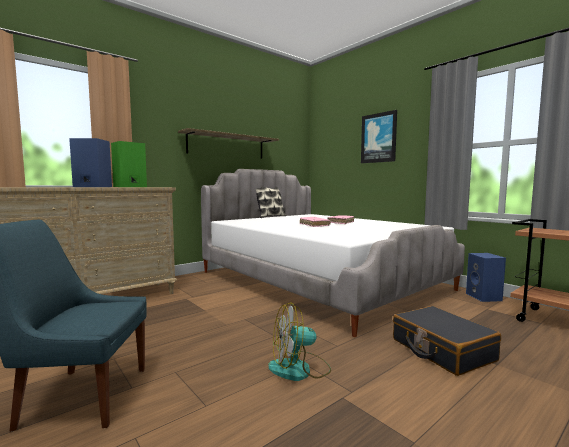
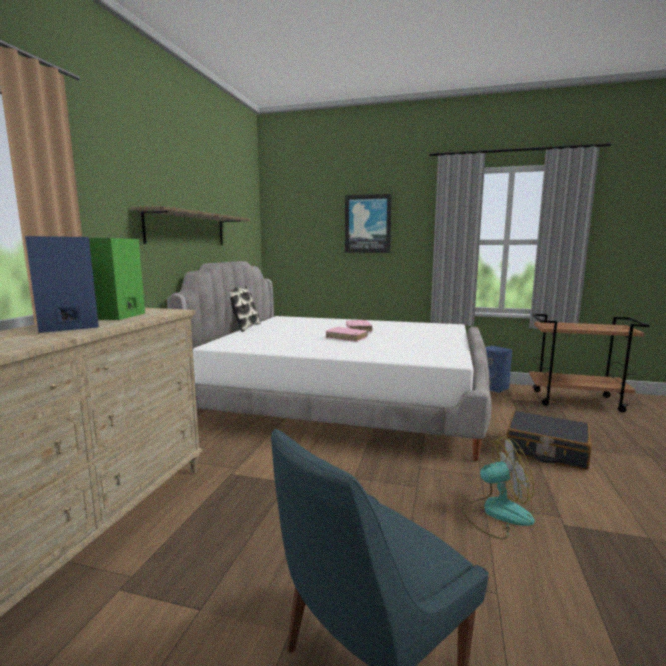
camera: 35 degrees left, 5 degrees up
fan [268,302,331,381] -> fan turned 135 degrees counterclockwise [461,436,534,539]

